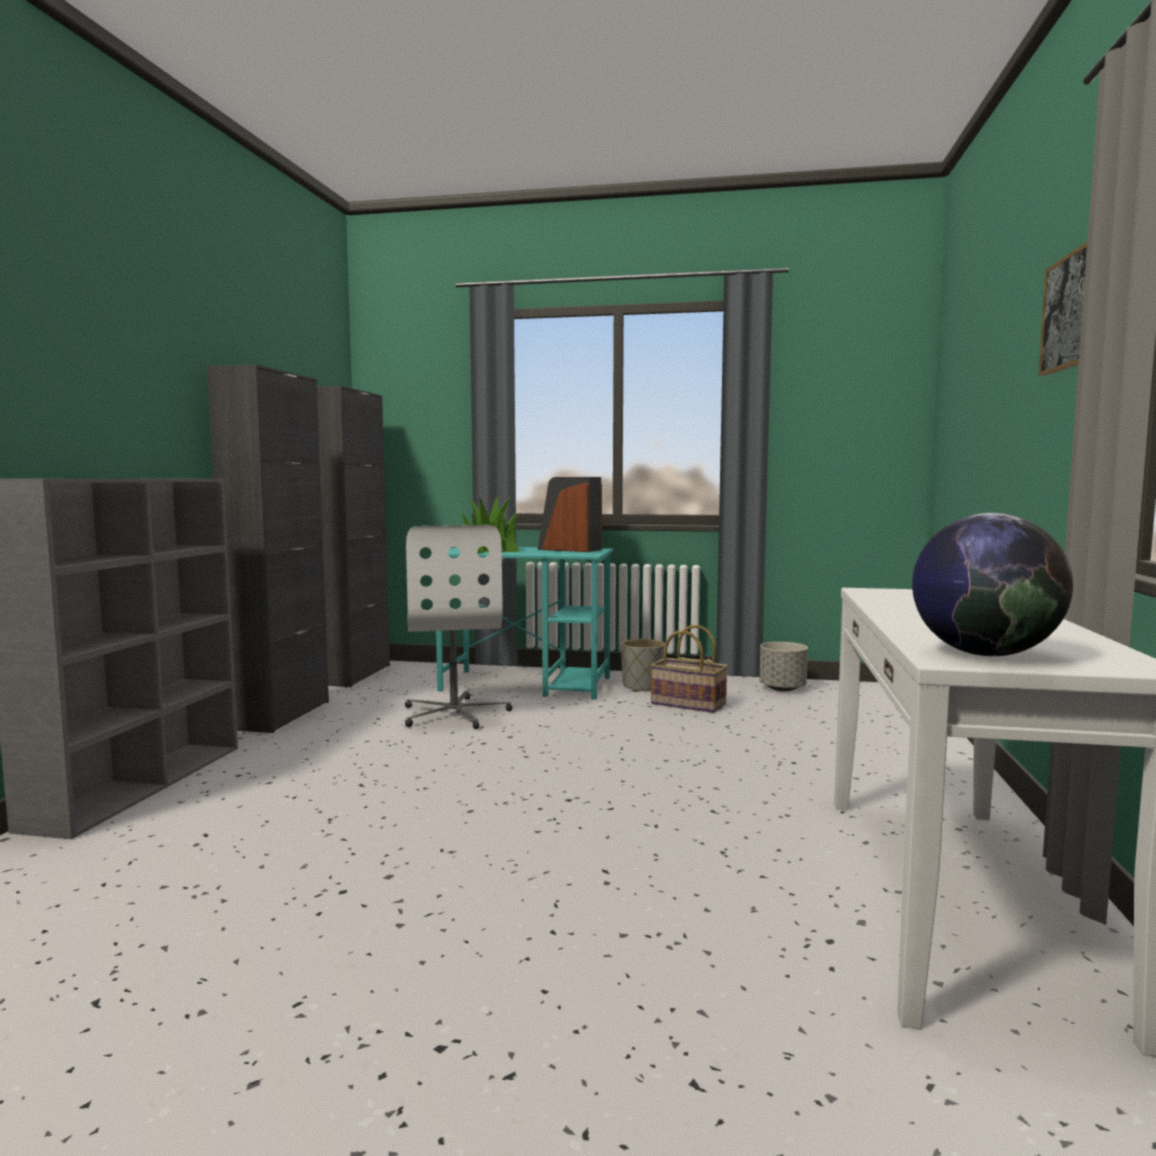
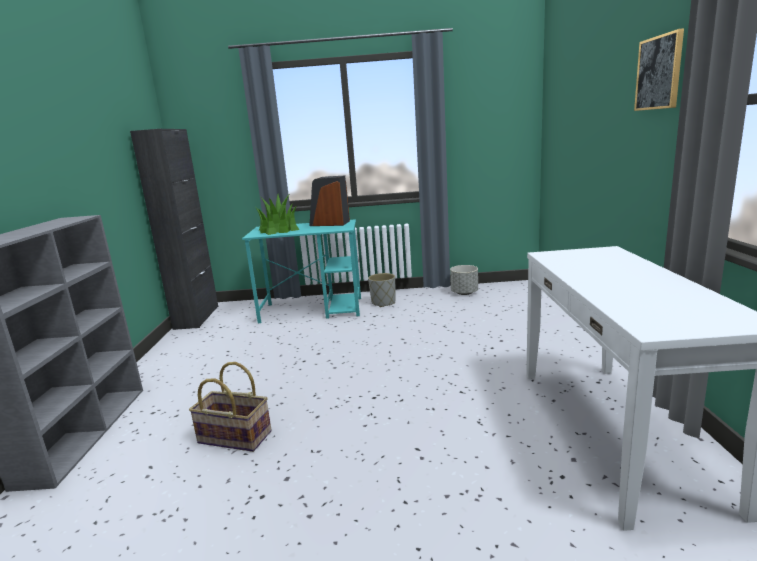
camera: 10 degrees left, 10 degrees up
black cabinet [207,365,329,733] -> none
white office chair [405,525,512,729] -> none
basket [650,625,728,713] -> basket moved to [189,362,272,452]
globe [912,513,1073,656] -> none

